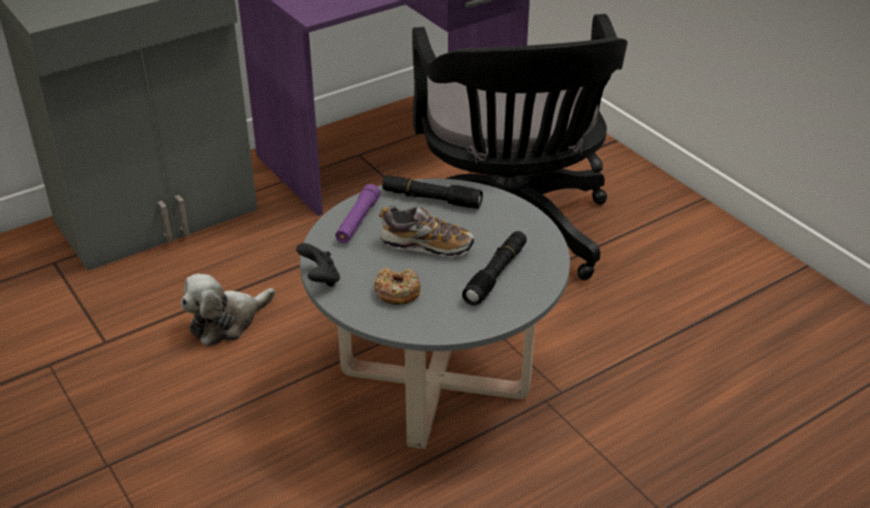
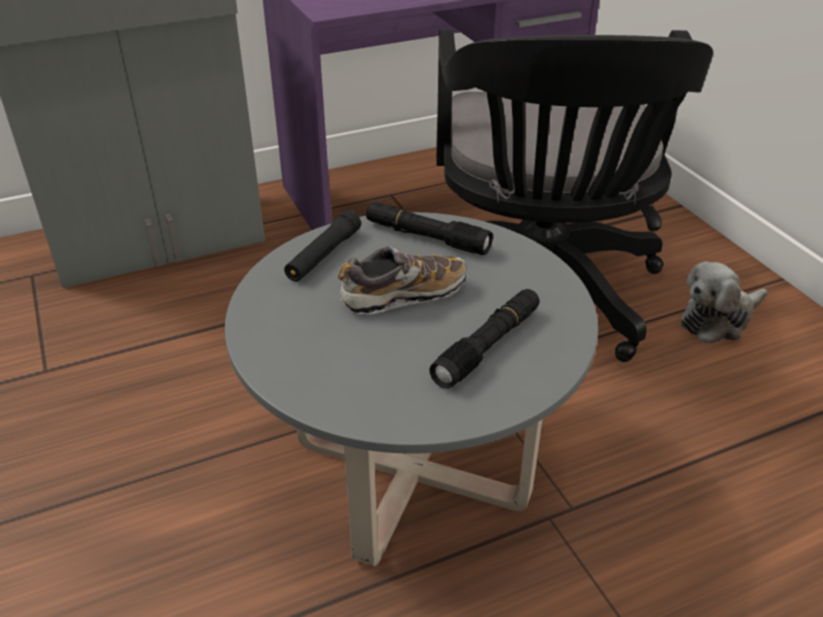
camera: 10 degrees right, 0 degrees up
plush toy [181,274,275,347] -> plush toy moved to [681,262,767,344]
black game controller [296,243,340,287] -> none
purple flashlight [335,184,380,243] -> black flashlight [284,210,361,282]
donut [374,267,421,305] -> none
shoe [379,205,475,257] -> shoe turned 45 degrees counterclockwise [338,245,467,314]

